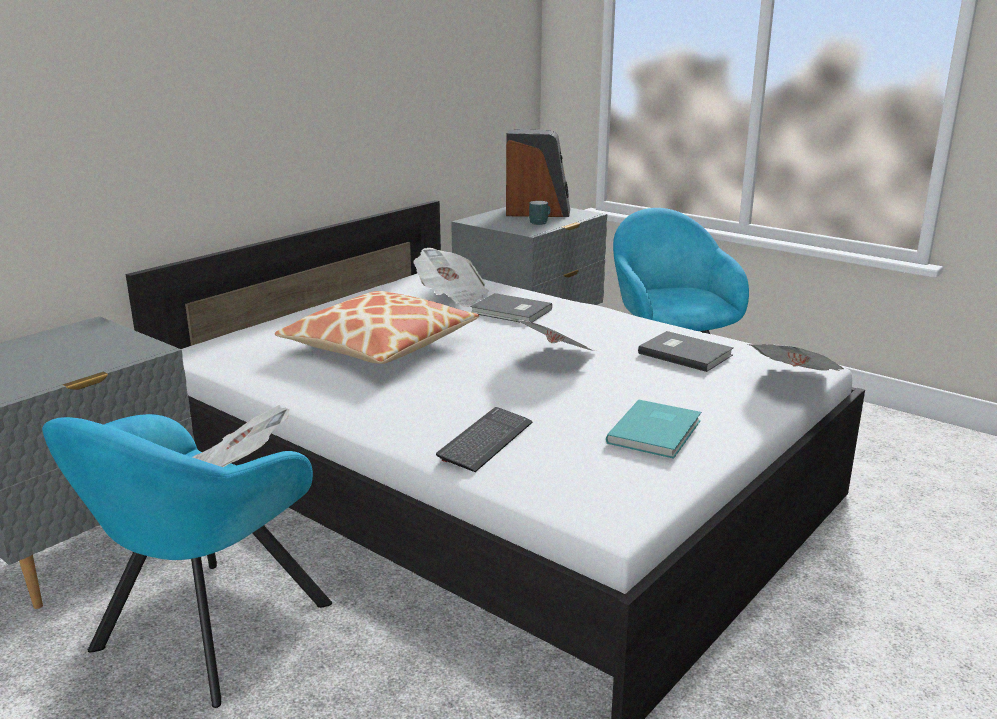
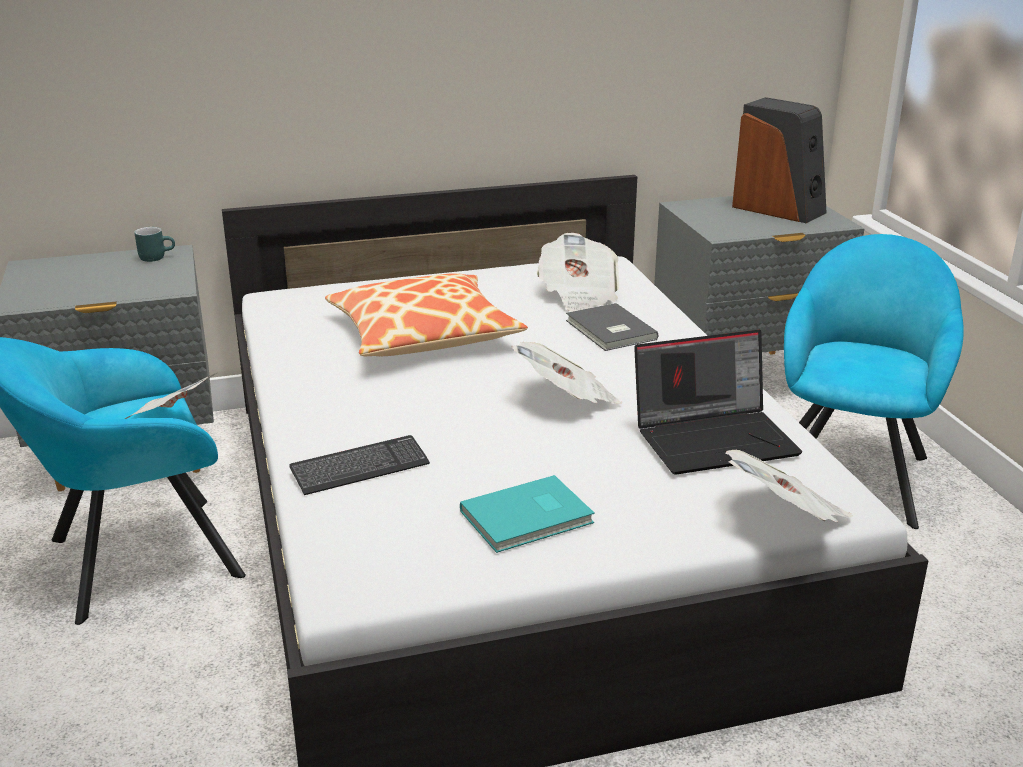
camera: 35 degrees right, 5 degrees up
turquoise mug [529,201,551,225] -> turquoise mug moved to [134,227,175,262]
grey book [638,331,733,372] -> laptop [634,330,802,475]

